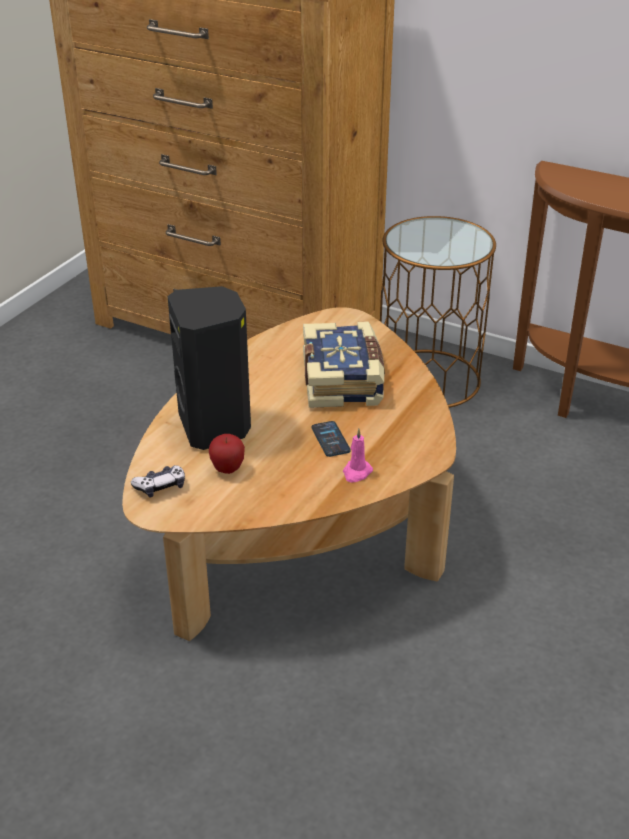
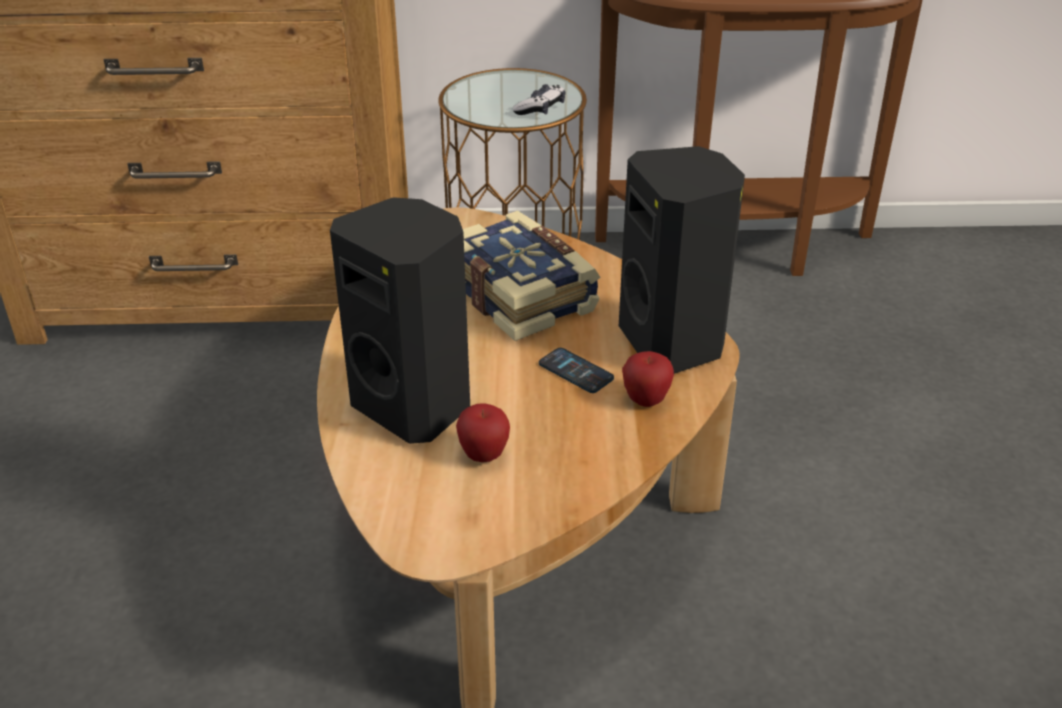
camera: 30 degrees left, 0 degrees up
game controller [131,465,185,498] -> game controller moved to [513,84,565,115]
pink candle [343,429,373,483] -> apple [622,351,674,407]
none -> black speaker [619,146,745,374]

